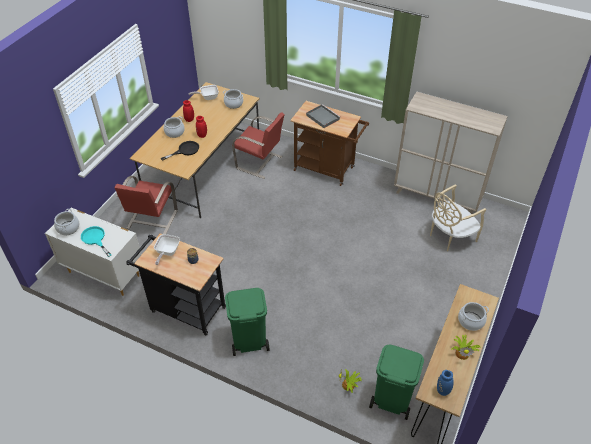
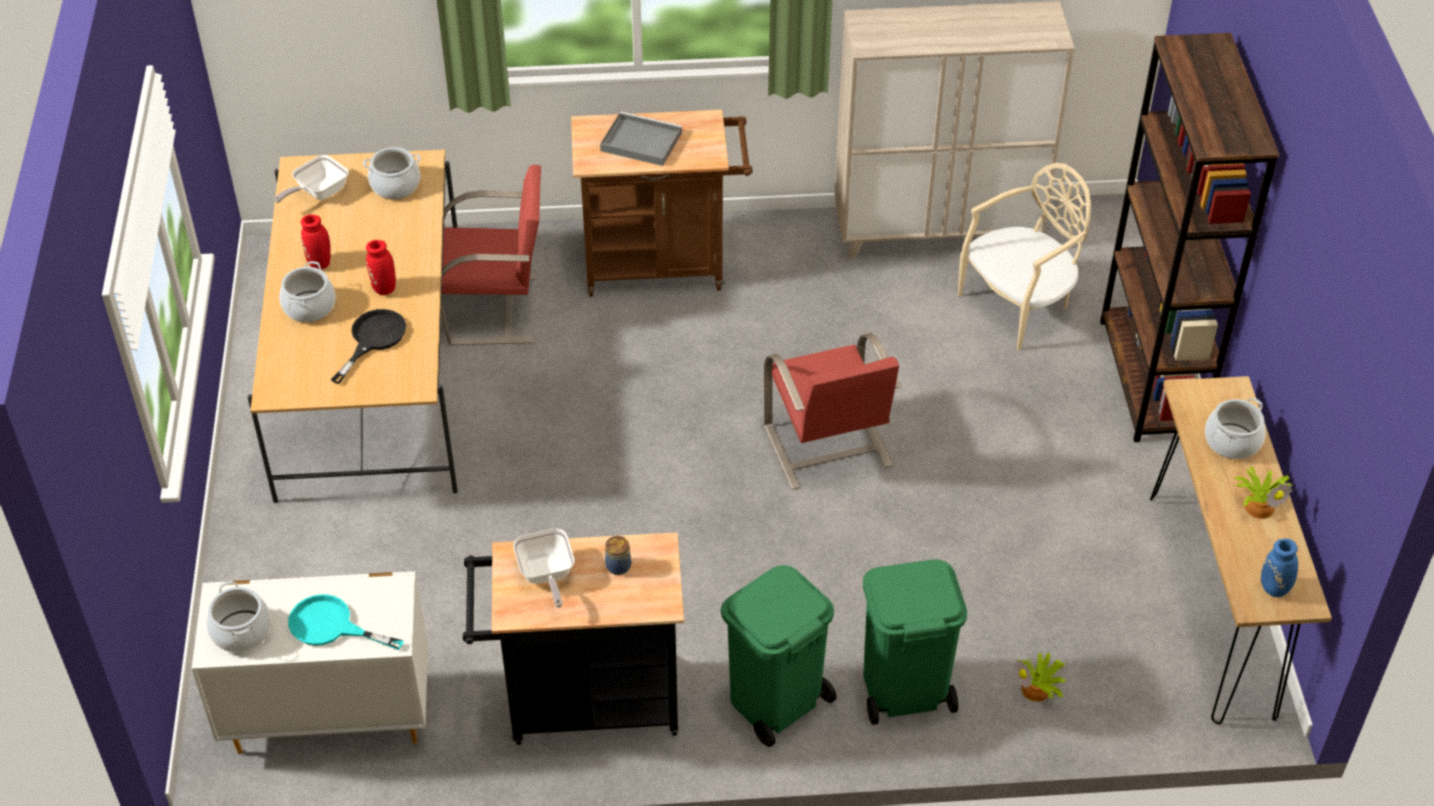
camera: 30 degrees left, 0 degrees up
red chair [115,176,178,234] -> red chair moved to [764,333,902,490]
green trash can [369,344,424,420] -> green trash can moved to [863,559,967,725]
beige chair [430,184,486,251] -> beige chair turned 150 degrees counterclockwise [958,163,1091,351]
none -> brown bookcase [1100,33,1279,442]

